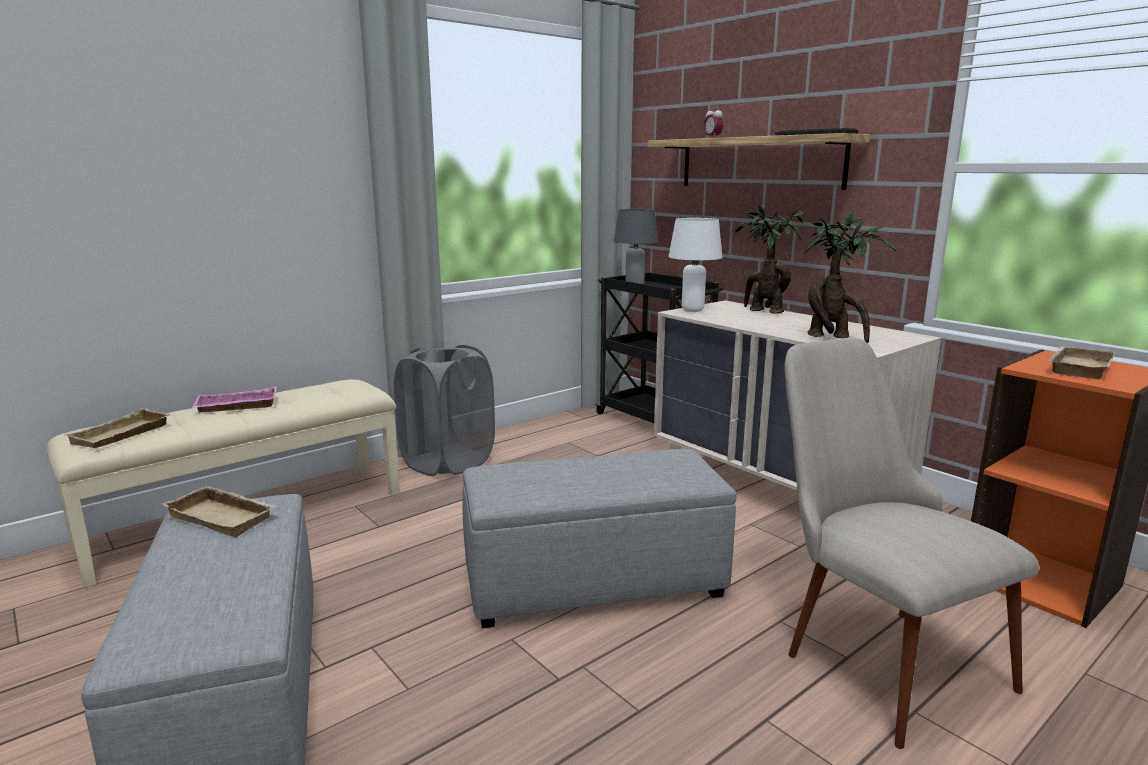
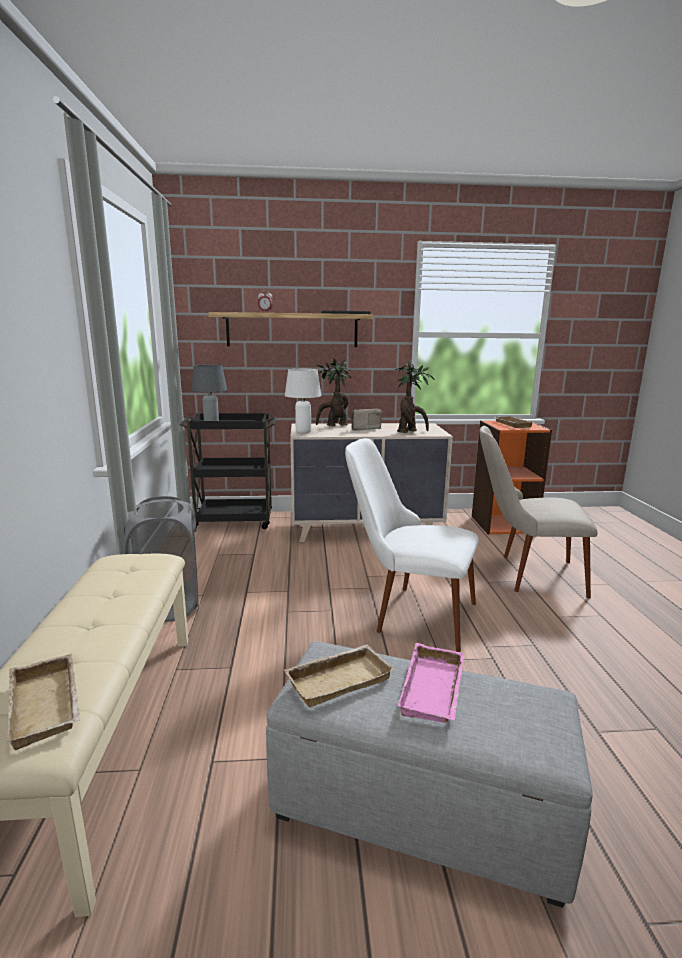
camera: 55 degrees left, 0 degrees up
pink tray [192,387,277,413] -> pink tray moved to [397,643,464,723]
grey ottoman [462,449,736,628] -> white chair [345,438,479,652]
none -> radio [350,409,382,431]

